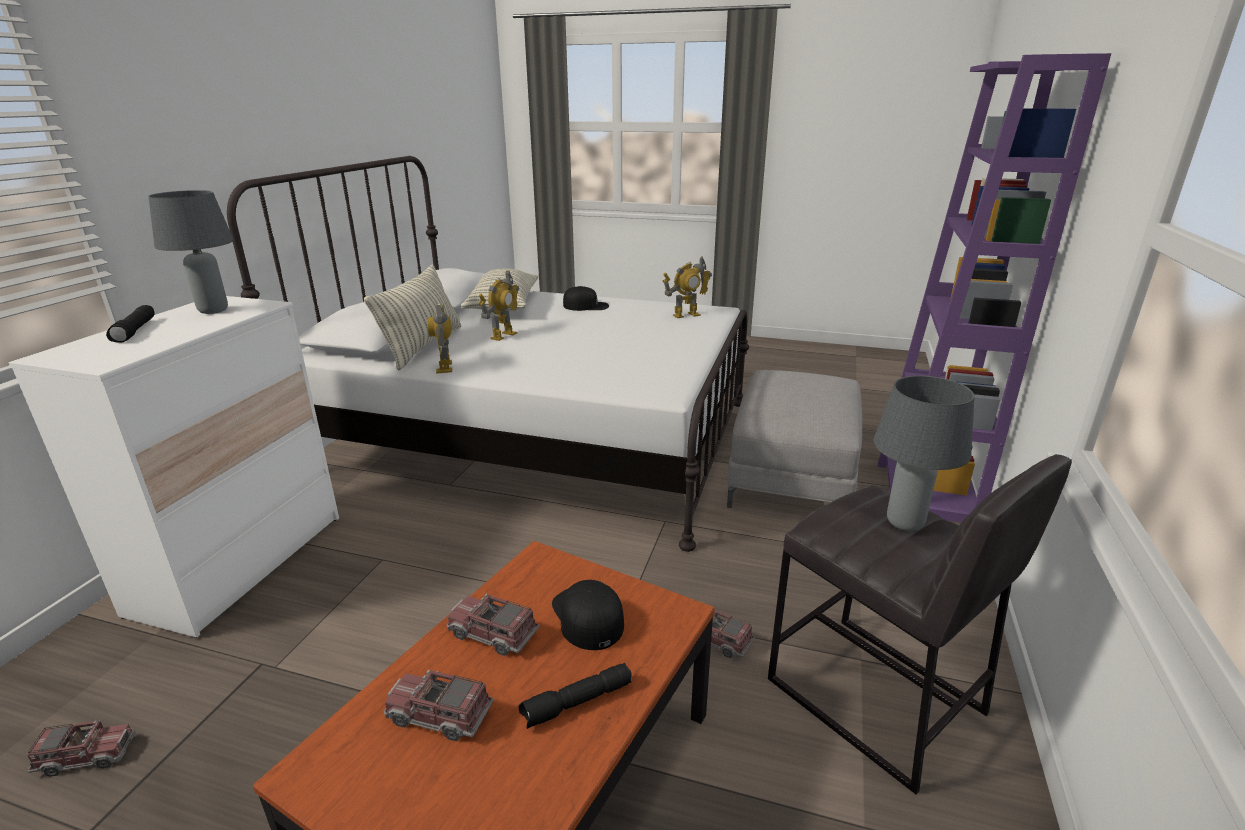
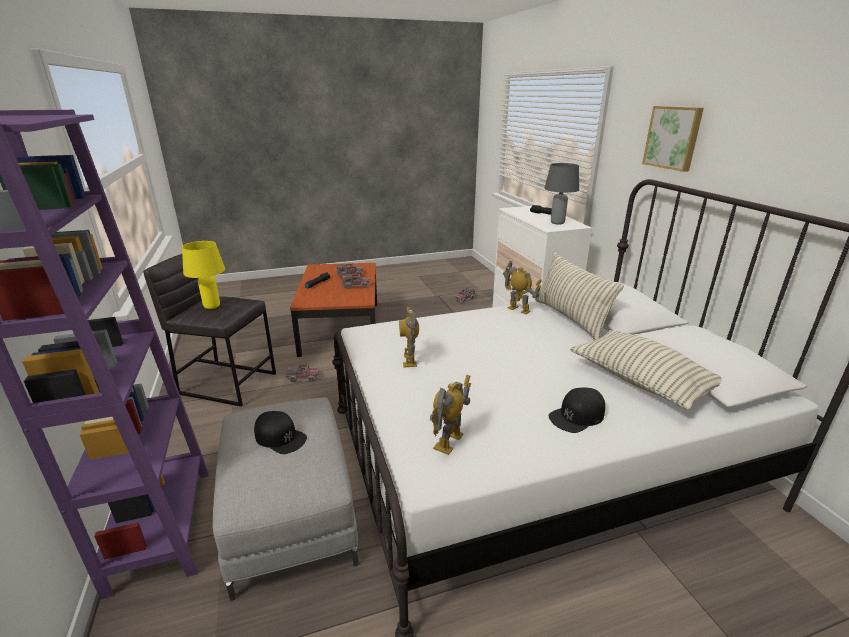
camera: 145 degrees right, 0 degrees up
toy robot [478,270,519,341] -> toy robot moved to [399,307,419,367]
black cap [552,580,624,650] -> black cap moved to [254,411,307,454]
grey table lamp [873,375,975,531] -> yellow table lamp [182,241,225,309]
none -> picture [642,106,704,172]

